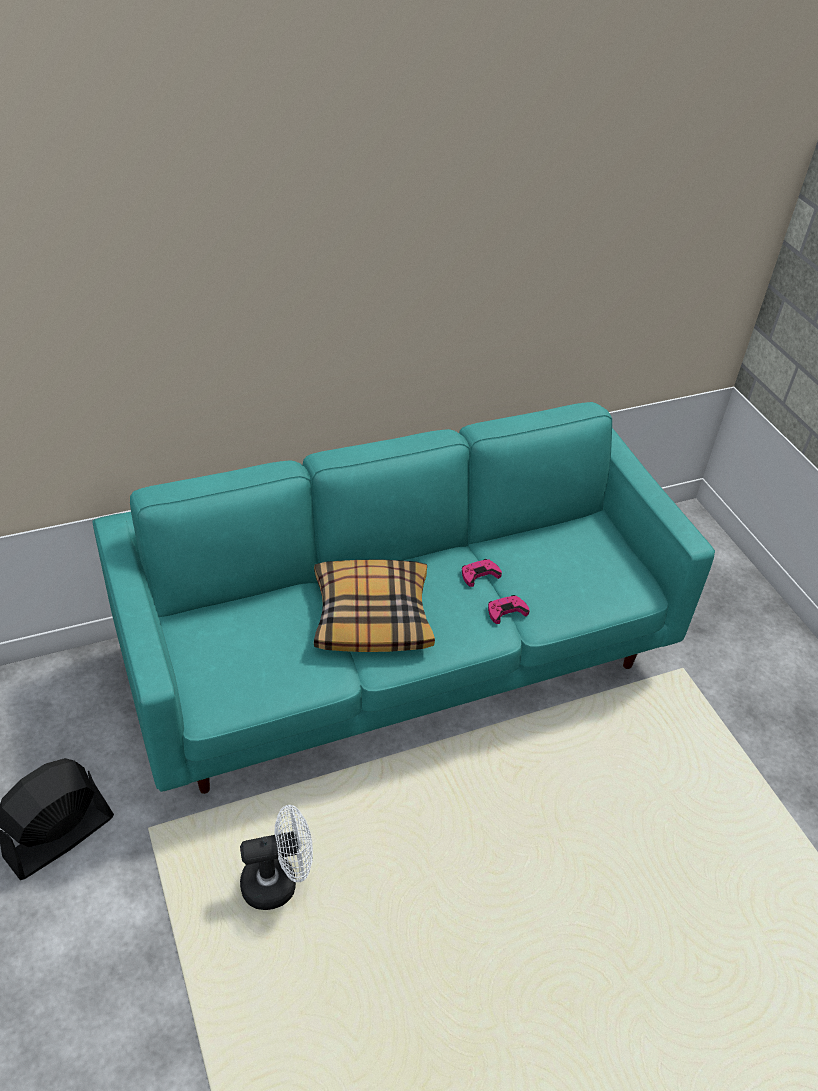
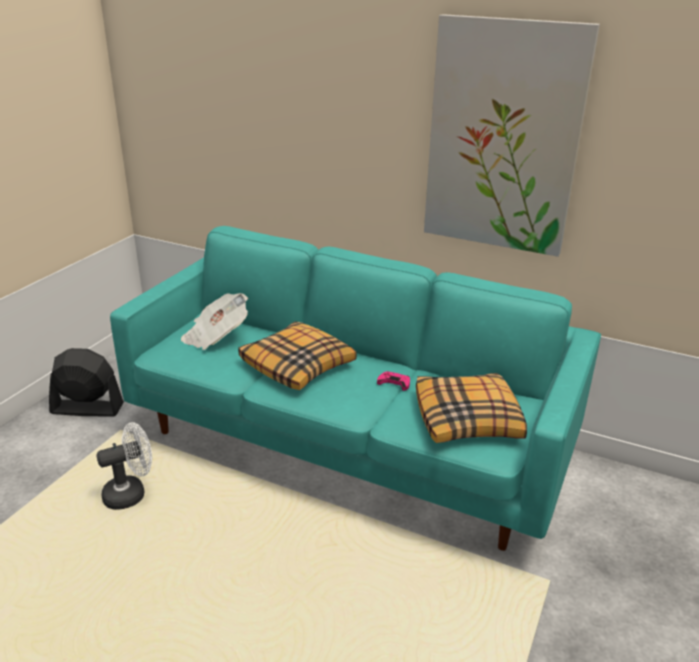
camera: 50 degrees right, 15 degrees down
white fan [240,805,313,910] -> white fan turned 60 degrees counterclockwise [96,422,152,510]
pink game controller [488,595,530,624] -> none
none -> newspaper [181,293,248,350]
none -> pillow [416,373,527,443]
none -> picture [424,14,600,257]

